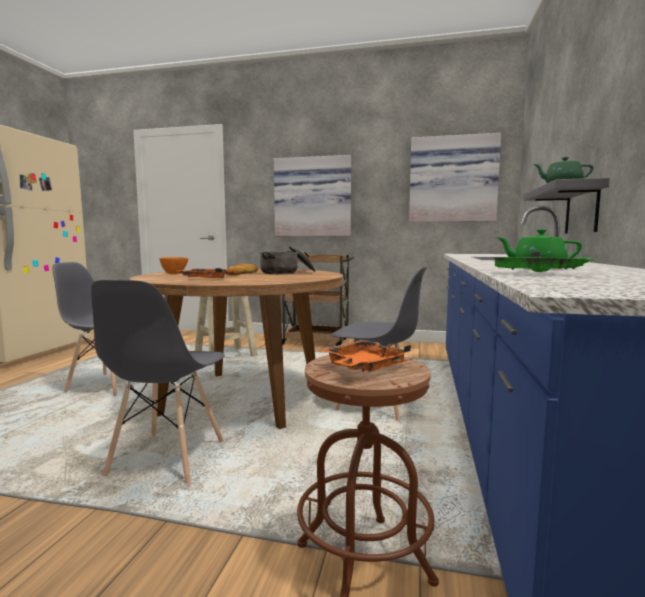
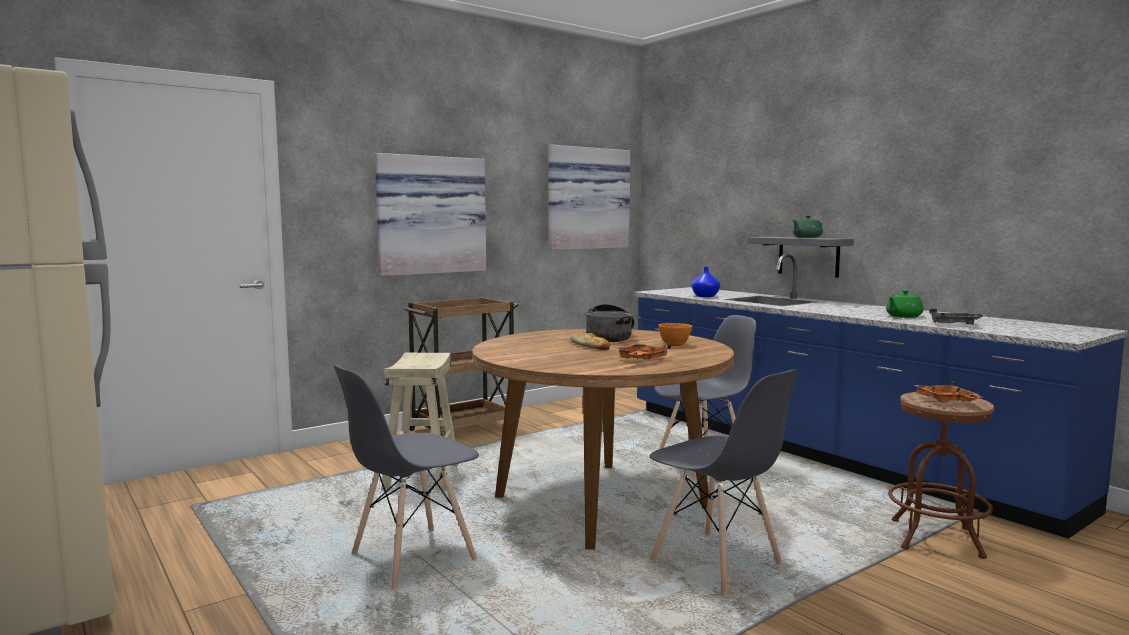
camera: 50 degrees left, 0 degrees up
orange bowl [159,257,188,274] -> orange bowl moved to [658,323,692,346]
green tray [494,251,595,272] -> grey tray [929,308,988,325]
none -> blue vase [692,267,720,297]

